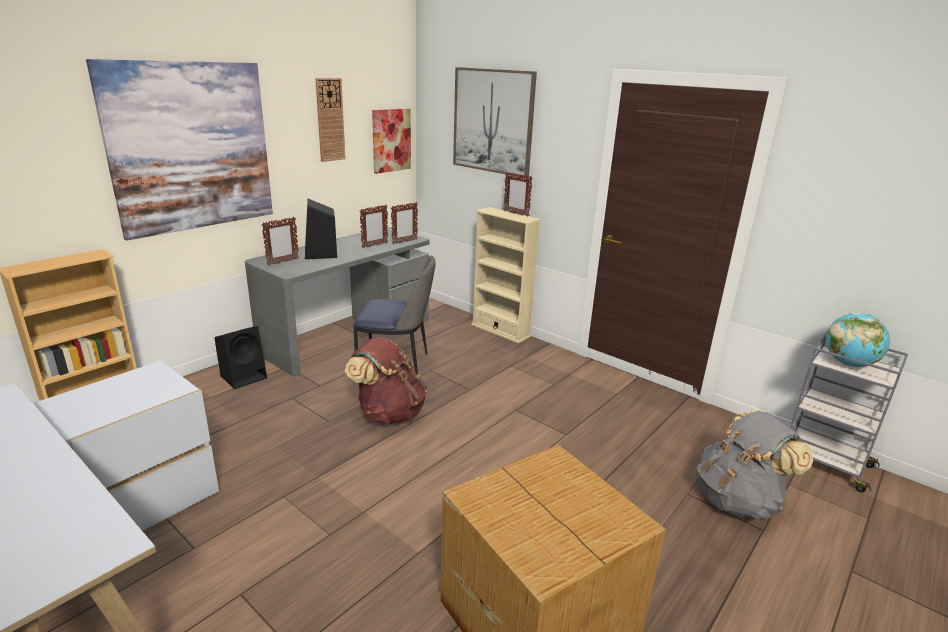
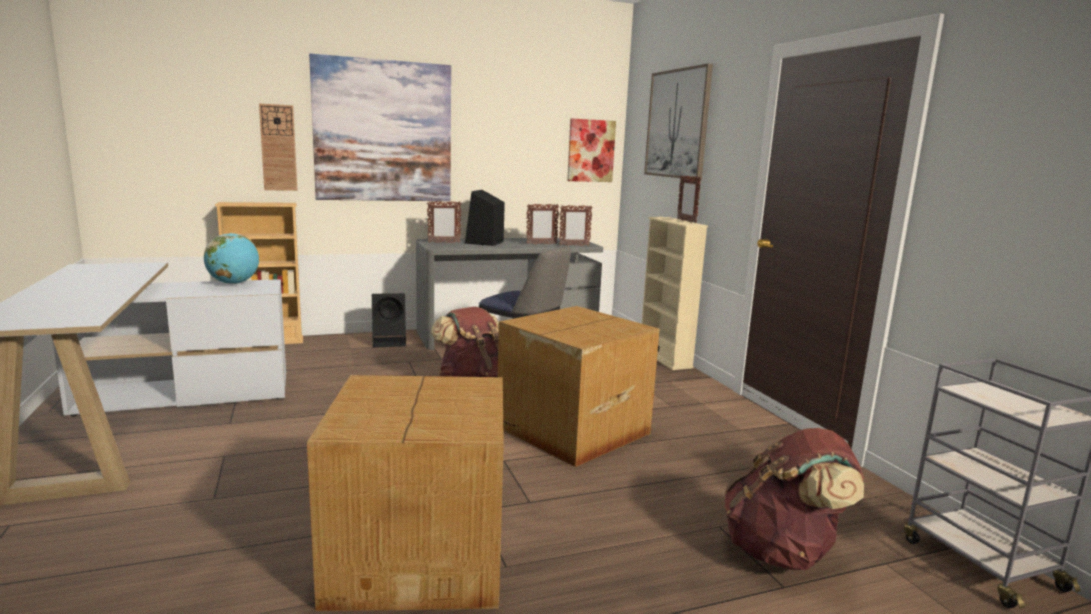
camera: 30 degrees right, 10 degrees down
wall clock [315,78,346,162] -> wall clock moved to [259,103,297,191]
grey backpack [696,410,813,520] -> brown backpack [725,428,864,570]
globe [826,313,890,367] -> globe moved to [204,233,259,284]
none -> cardboard box [498,306,660,467]

